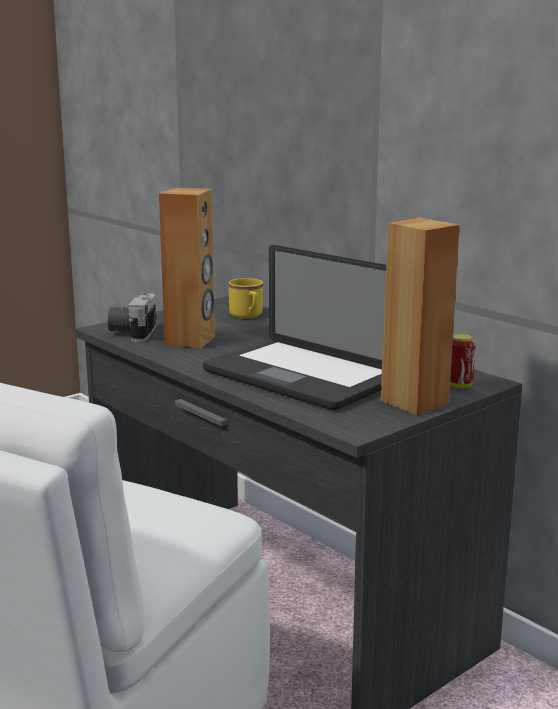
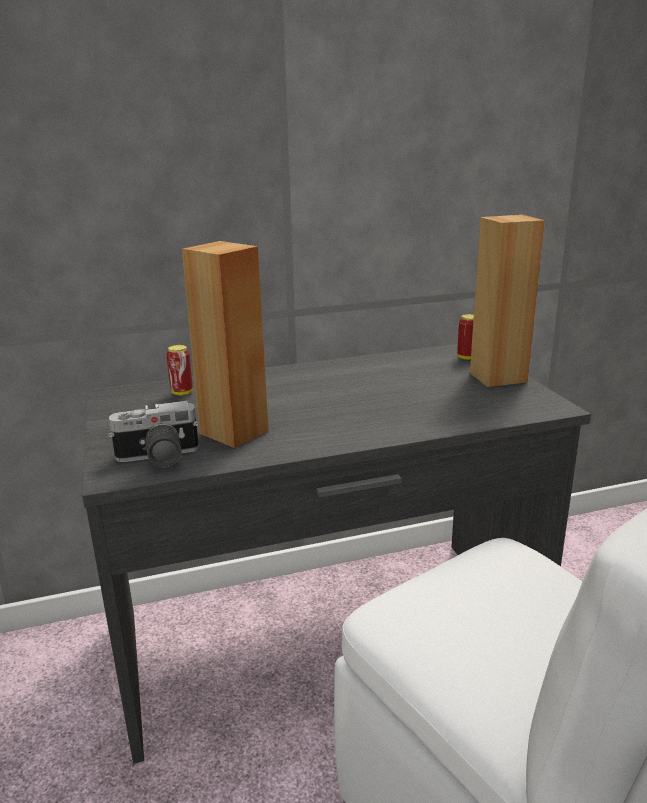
camera: 65 degrees left, 5 degrees up
camera [107,292,157,342] -> camera turned 45 degrees counterclockwise [108,401,199,468]
laptop [203,245,386,410] -> none
yellow mug [229,278,263,319] -> can [167,345,193,396]

